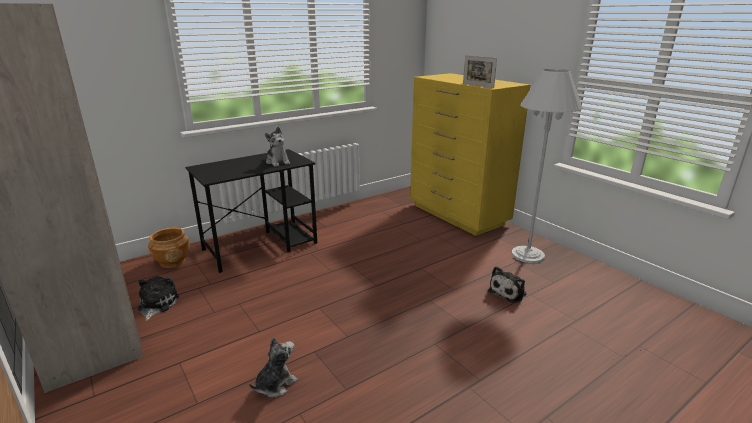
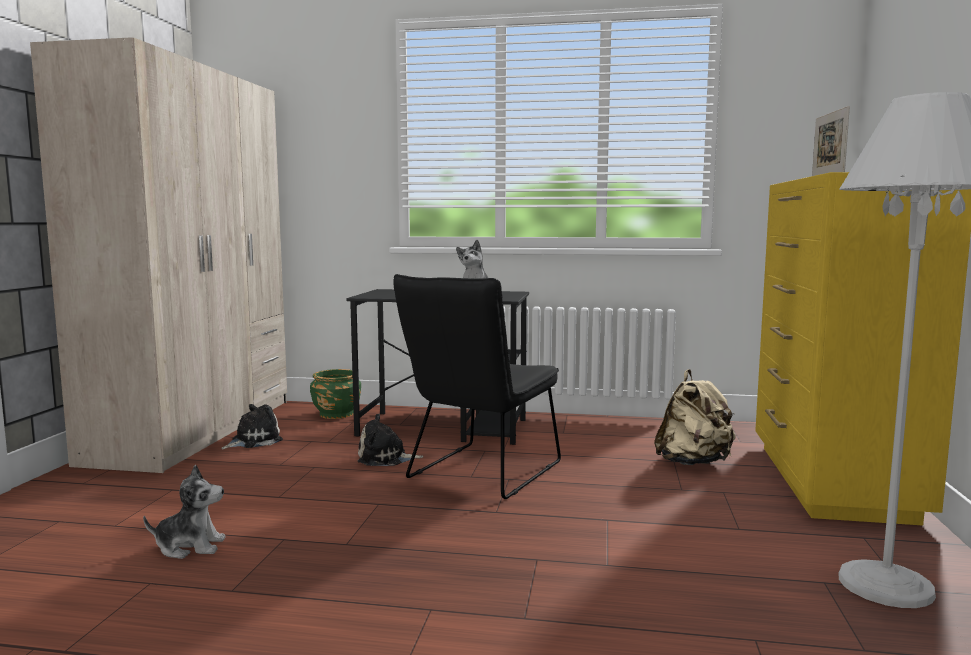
camera: 45 degrees right, 15 degrees down
brown planter [148,228,190,268] -> green planter [310,369,361,419]
plush toy [488,266,527,303] -> plush toy moved to [358,414,424,466]
none -> black chair [393,274,561,499]
none -> beige backpack [654,369,736,465]

